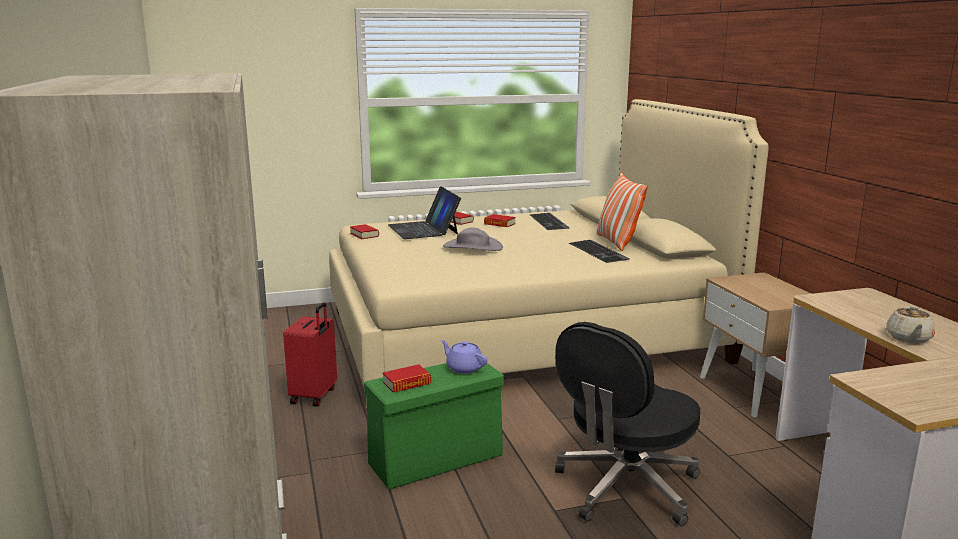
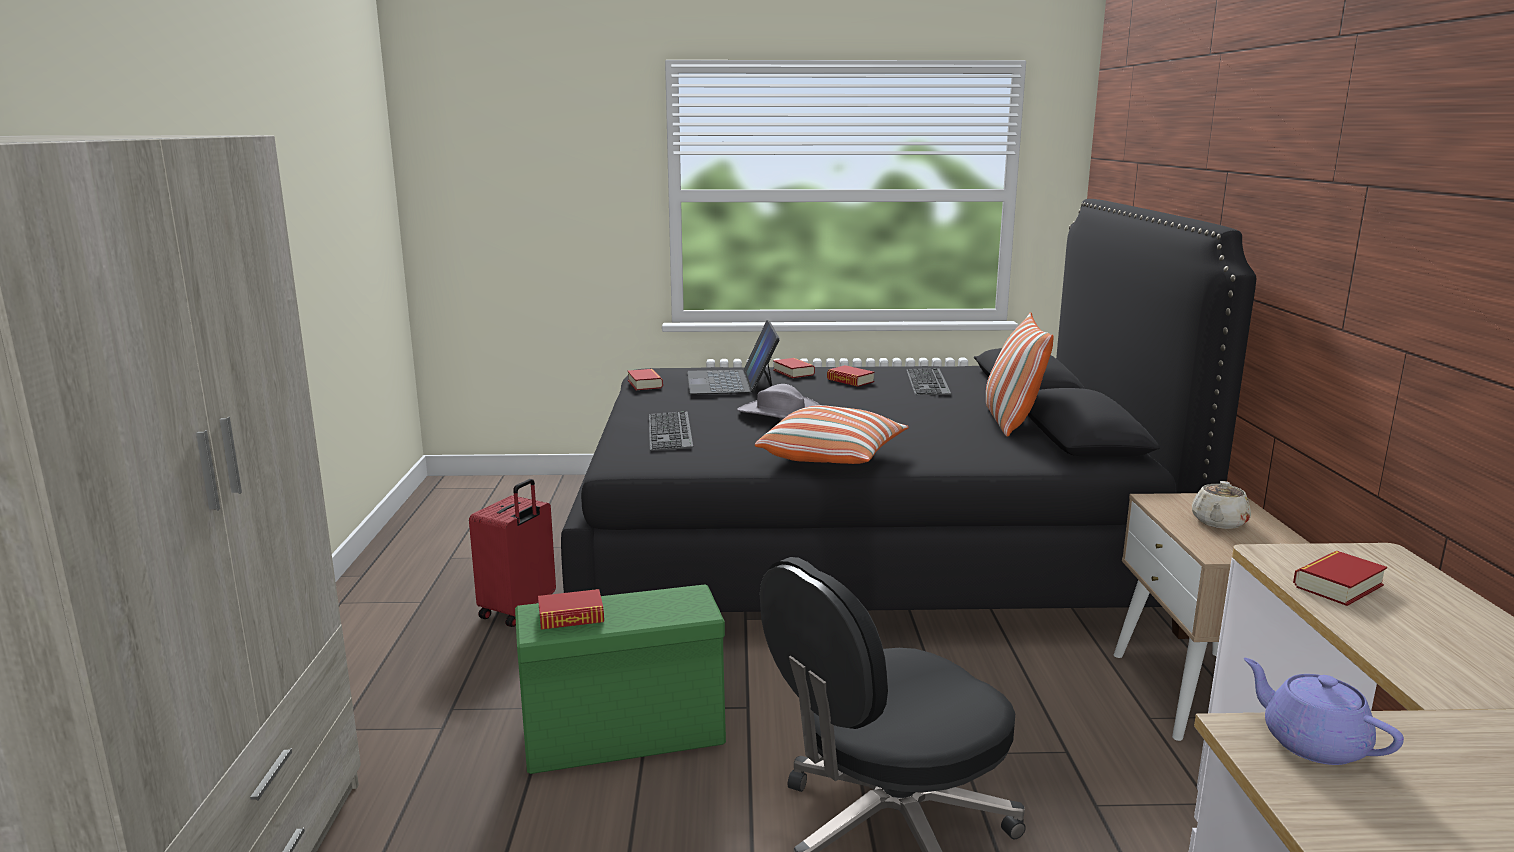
camera: 15 degrees right, 0 degrees up
beige bed [329,99,769,386] -> black bed [561,199,1256,639]
purple teapot [441,340,487,374] -> purple teapot moved to [1244,658,1404,765]
keyboard [569,240,630,263] -> keyboard moved to [649,411,693,451]
beige teapot [886,306,935,343] -> beige teapot moved to [1192,481,1251,529]
none -> pillow [755,405,909,464]
none -> book [1293,551,1387,606]

